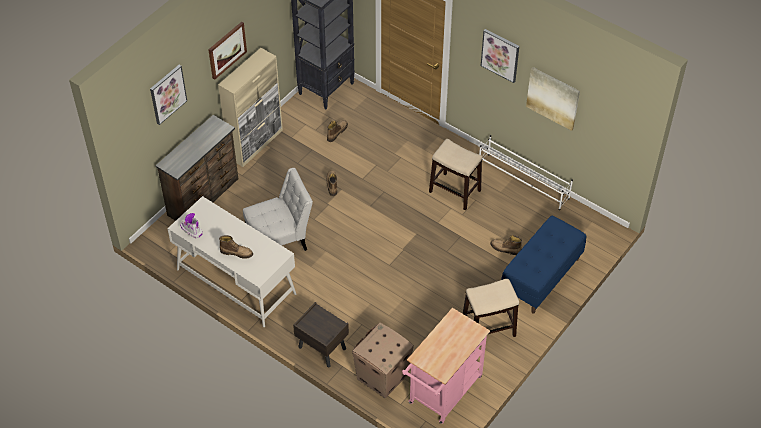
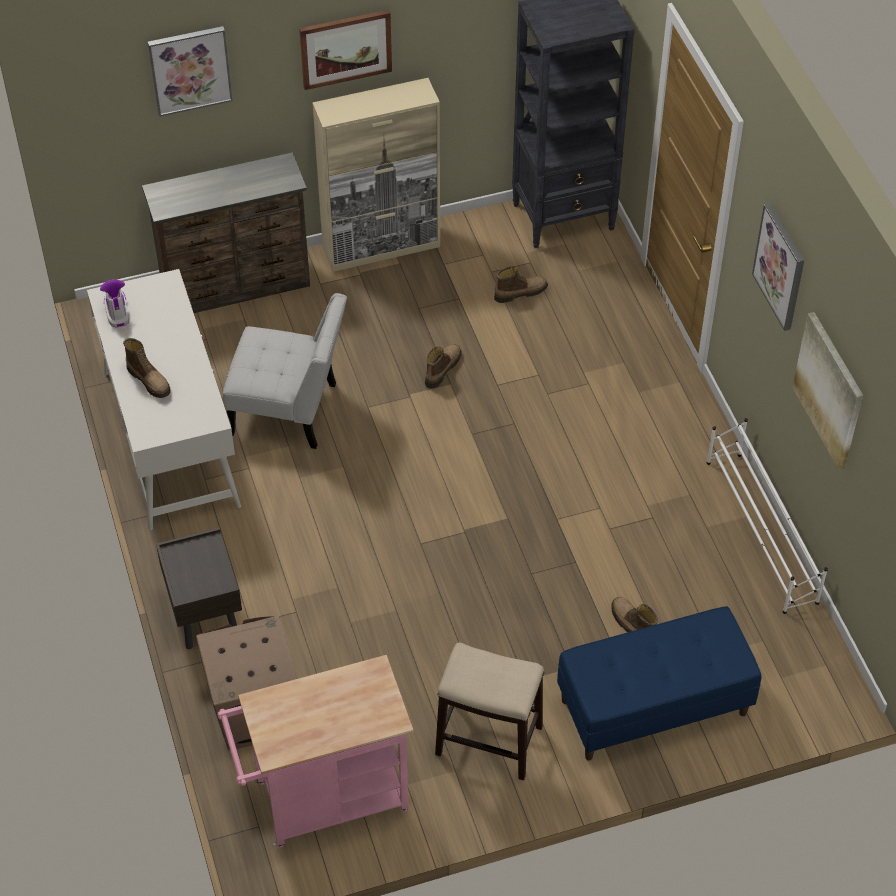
camera: 35 degrees right, 0 degrees up
stool [429,139,483,210] -> none

